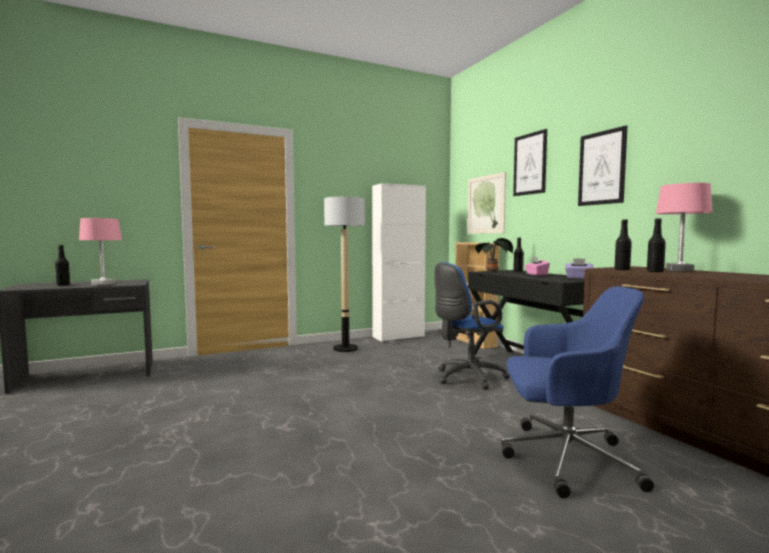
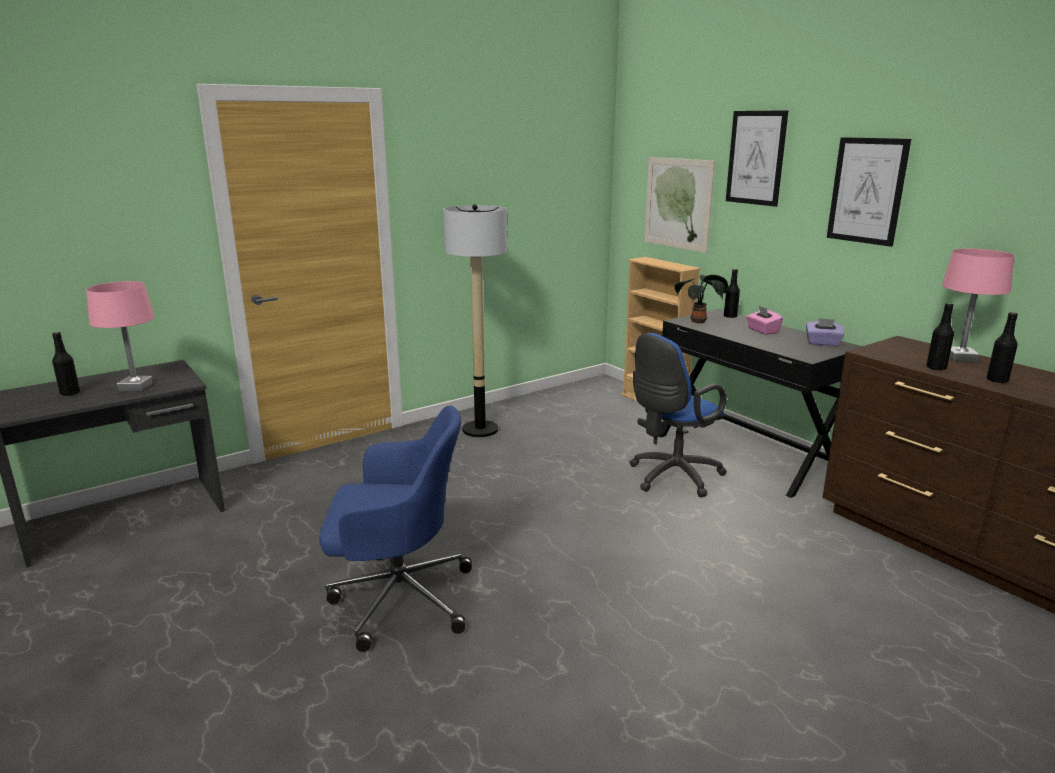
camera: 10 degrees left, 15 degrees up
white cabinet [372,183,426,342] -> none
blue office chair [501,287,654,498] -> blue office chair moved to [319,405,472,652]
black bottle [614,219,632,270] -> black bottle moved to [987,312,1018,383]

